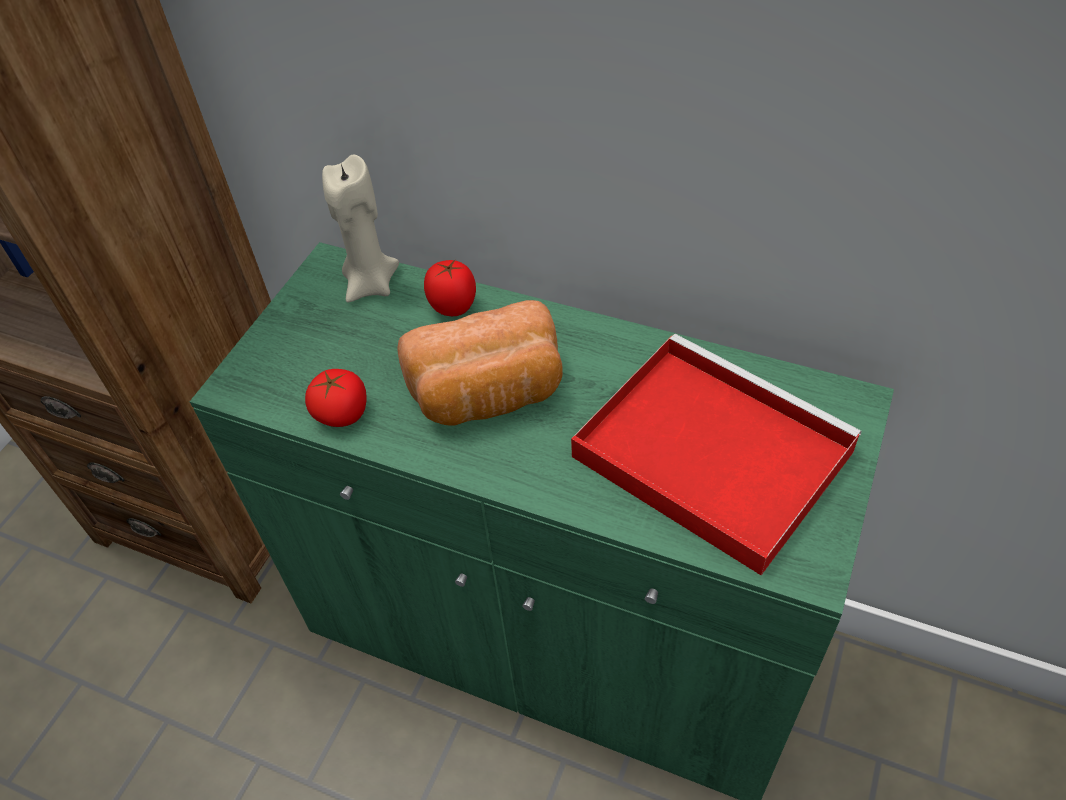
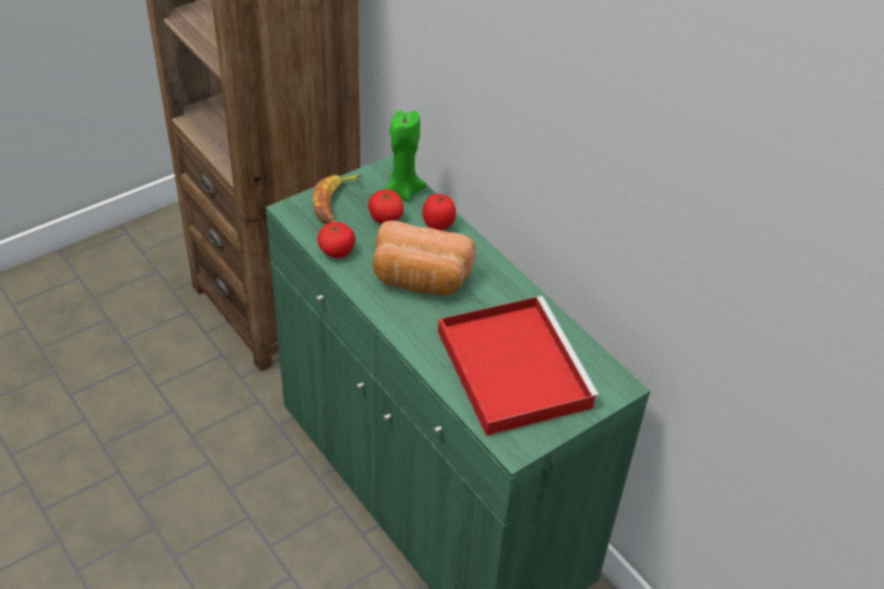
camera: 25 degrees right, 5 degrees down
beige candle [322,154,399,302] -> green candle [384,110,427,202]
none -> banana [313,174,362,224]
none -> tomato [368,189,404,224]

